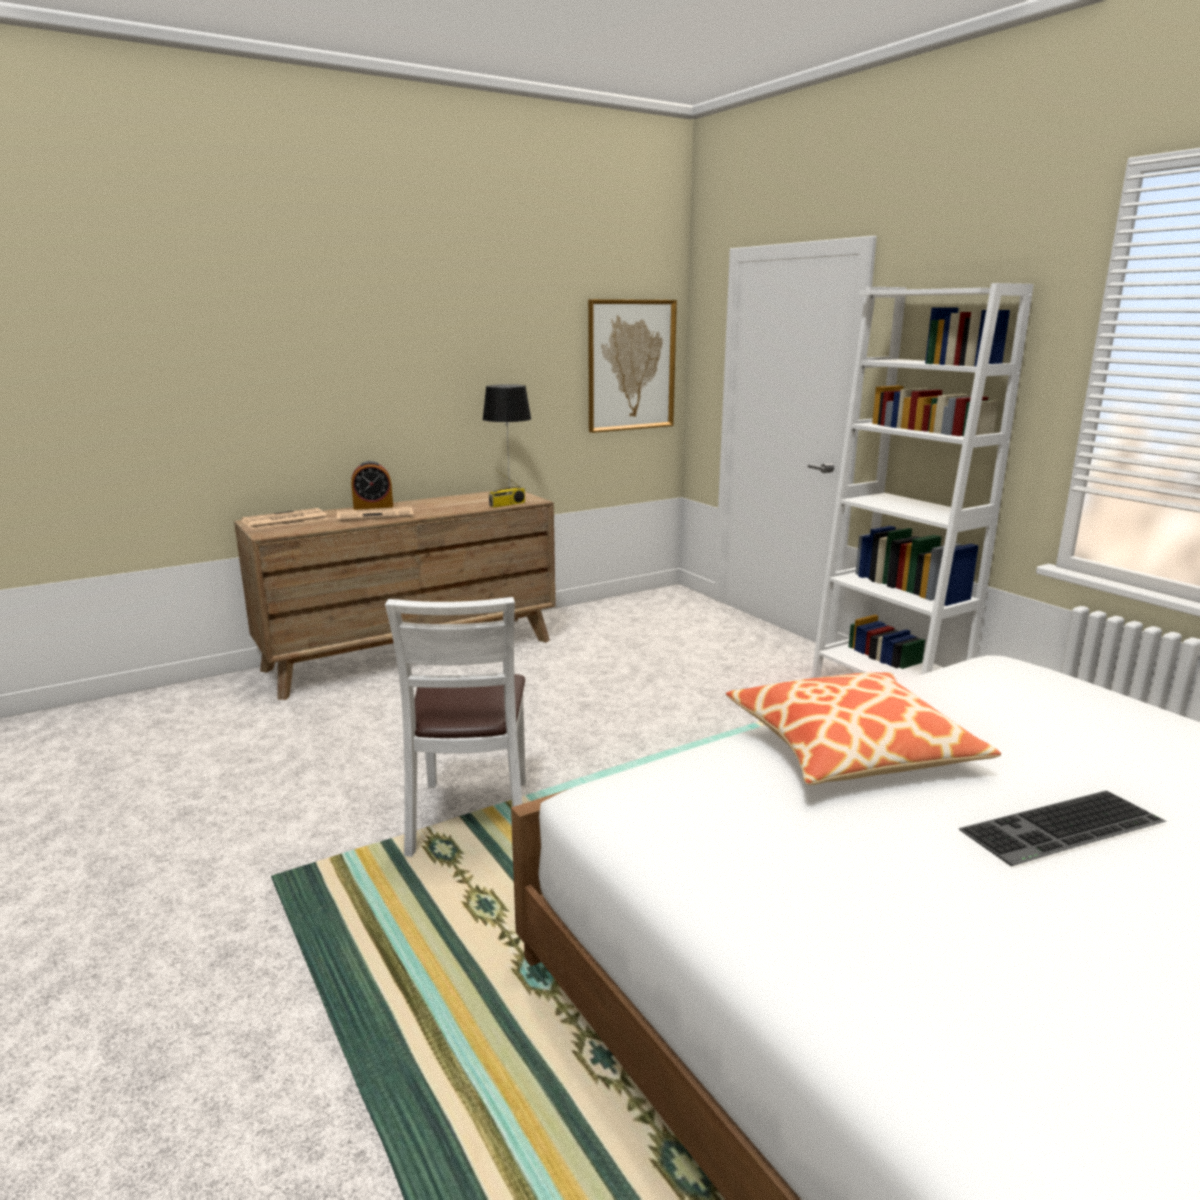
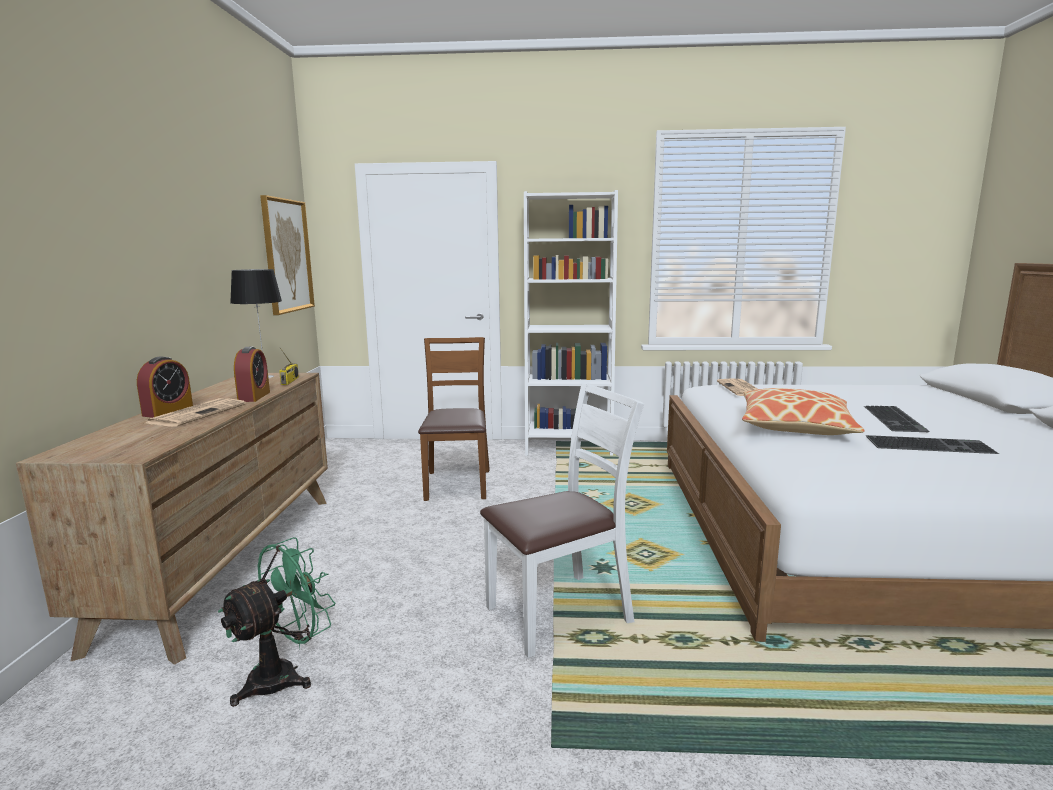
camera: 55 degrees left, 5 degrees down
newspaper [241,508,328,529] -> newspaper moved to [717,379,758,396]
white chair [385,597,526,857] -> white chair turned 60 degrees counterclockwise [480,383,644,658]
none -> green fan [218,537,335,707]
none -> alarm clock [234,347,270,402]
none -> brown chair [418,337,490,501]
none -> keyboard [866,435,999,454]

